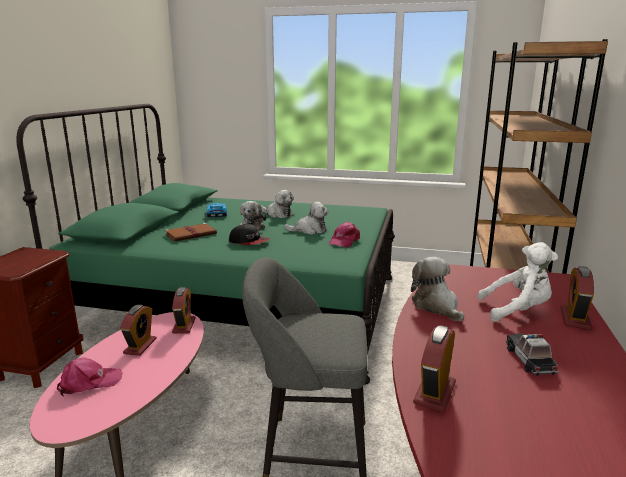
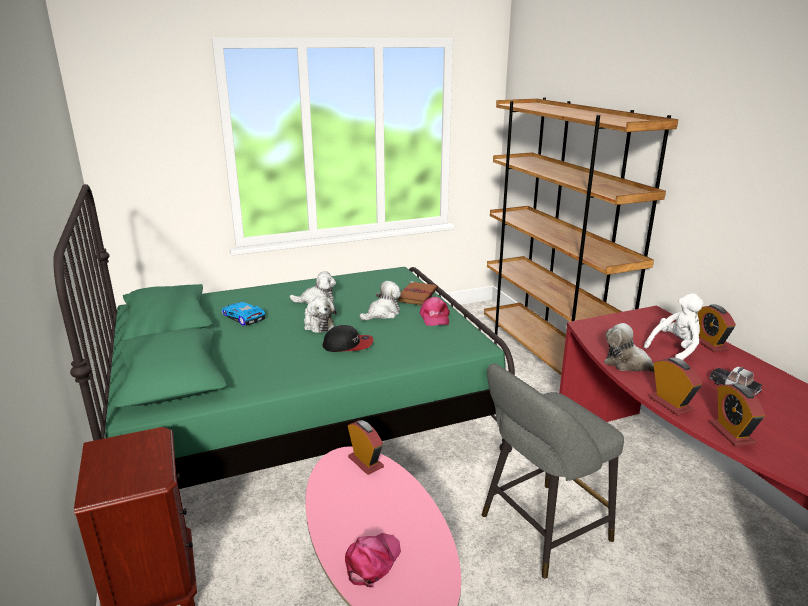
camera: 35 degrees left, 5 degrees up
alarm clock [120,305,157,356] -> alarm clock moved to [649,357,702,416]
brown book [165,223,217,242] -> brown book moved to [396,281,438,305]

